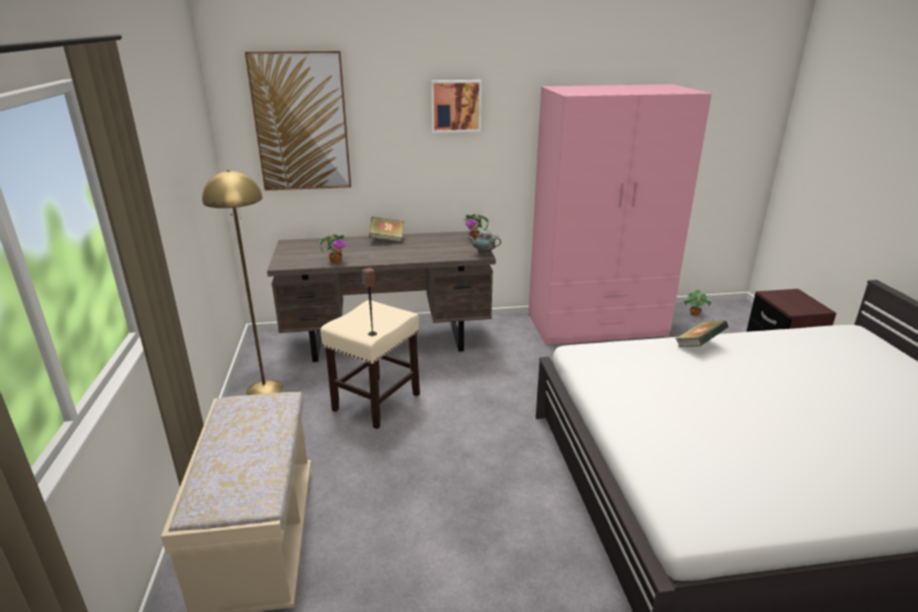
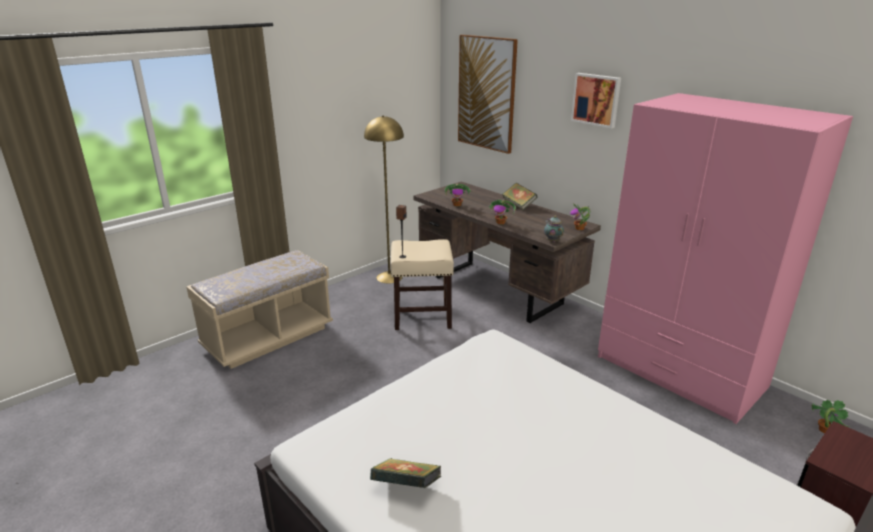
camera: 55 degrees right, 0 degrees up
book [676,320,729,347] -> book moved to [370,458,441,488]
none -> potted plant [488,200,516,224]

